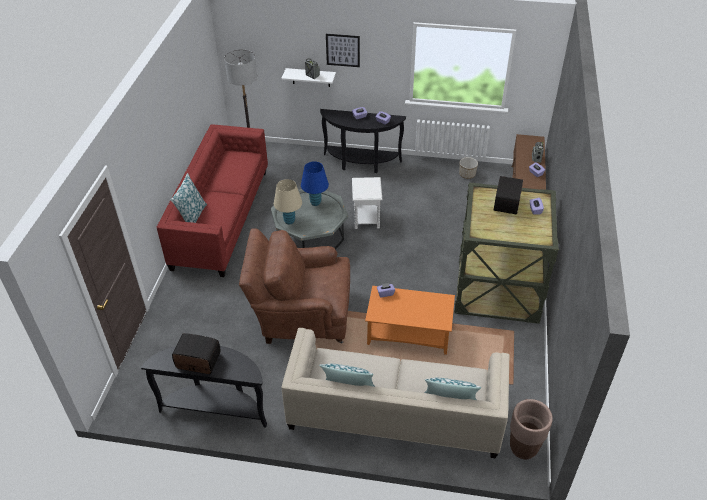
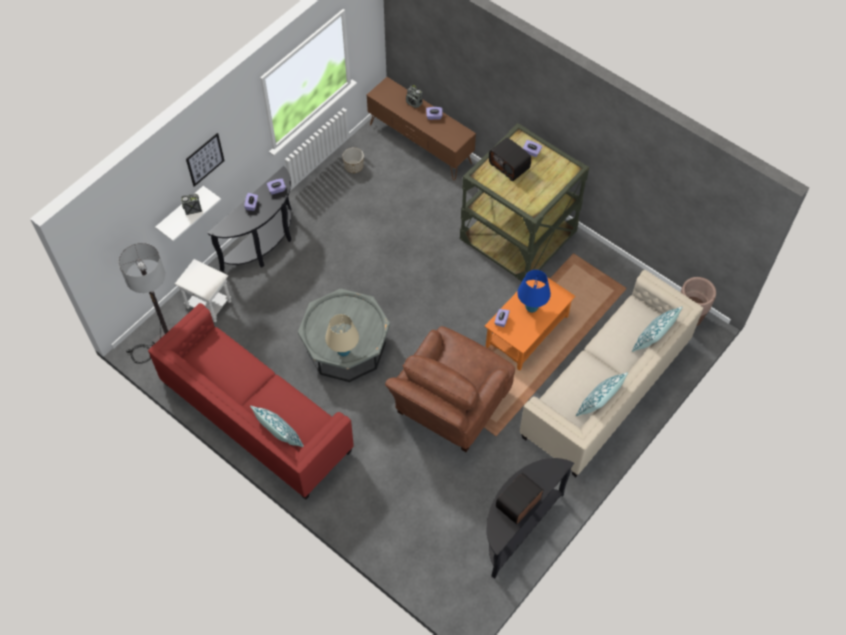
camera: 60 degrees left, 15 degrees up
blue table lamp [301,161,329,206] -> blue table lamp moved to [517,270,551,313]
white side table [352,177,382,229] -> white side table moved to [175,259,231,322]

